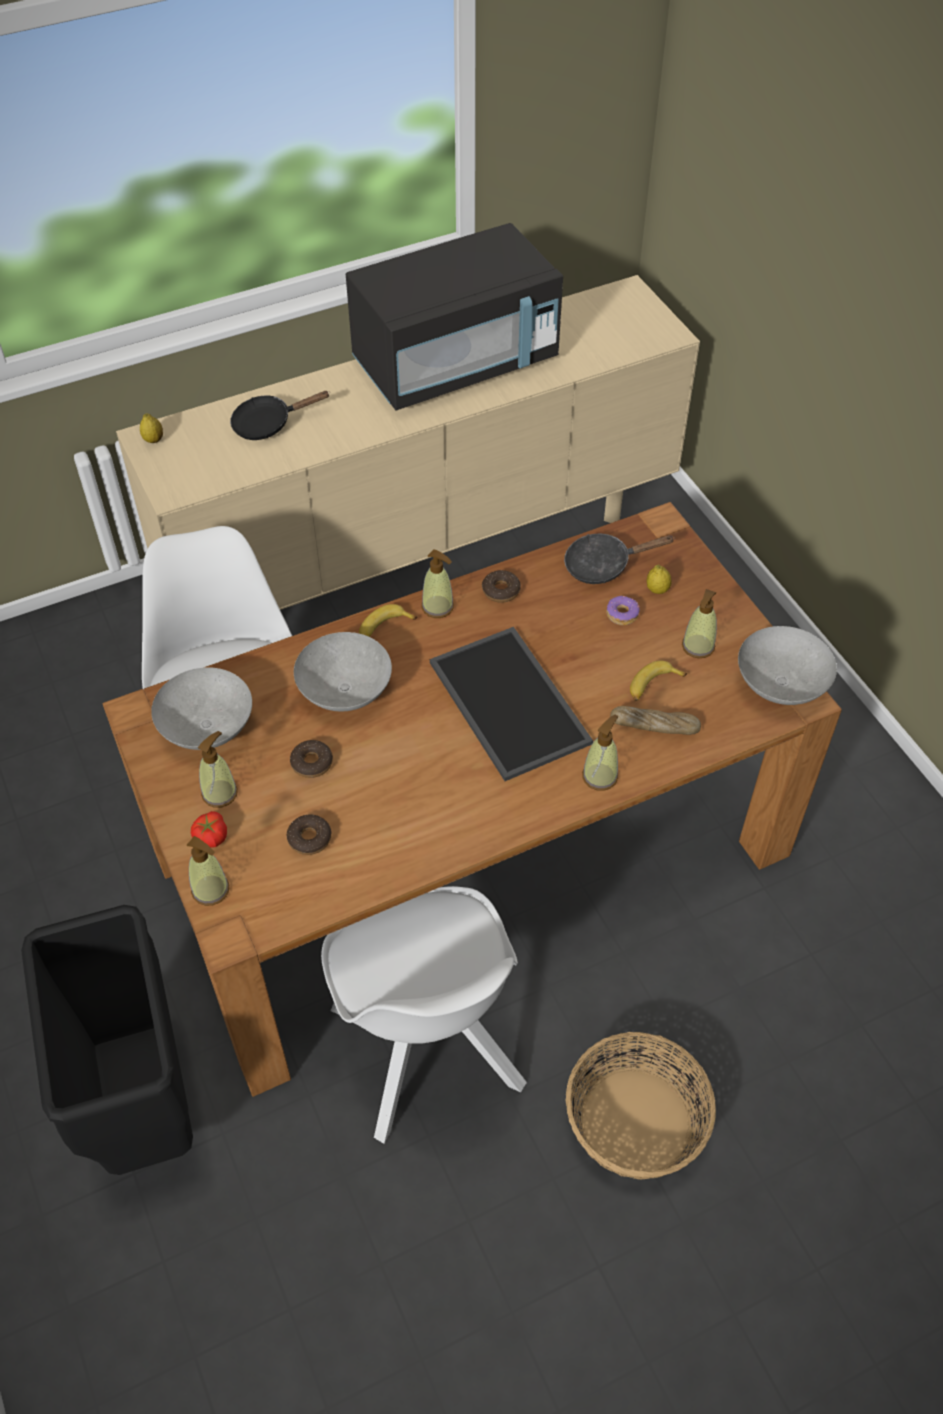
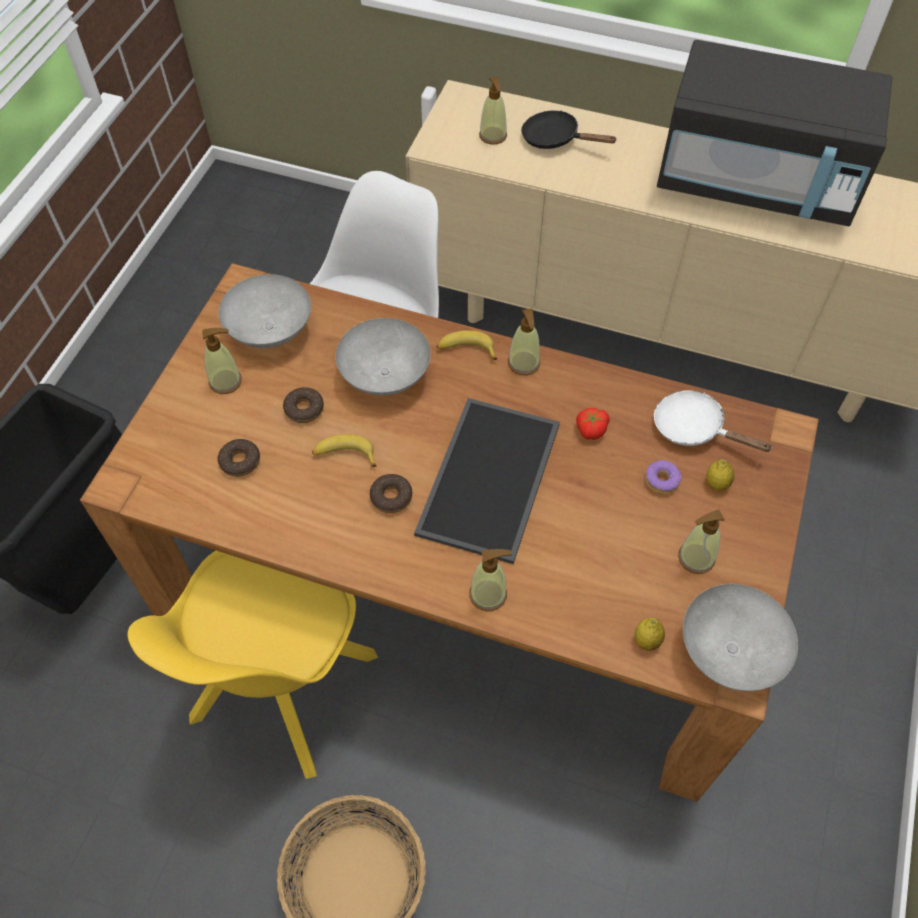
camera: 45 degrees right, 5 degrees up
lemon [140,414,163,443] -> lemon moved to [635,618,665,651]
soap dispenser [187,836,229,906] -> soap dispenser moved to [479,77,507,145]
tomato [191,811,227,848] -> tomato moved to [576,408,610,440]
white chair [321,886,527,1144] -> yellow chair [128,551,378,779]
donut [482,570,521,603] -> donut moved to [370,474,412,513]
black frying pan [564,534,675,584] -> white frying pan [654,391,773,452]
bread [610,706,701,735] -> none
banana [630,661,687,701] -> banana moved to [312,434,377,467]

